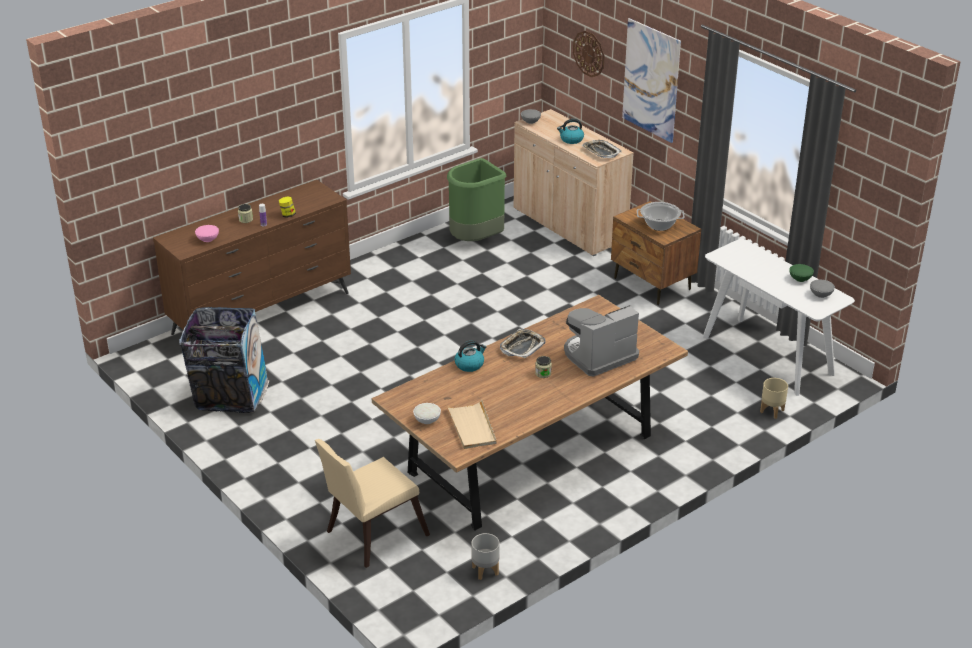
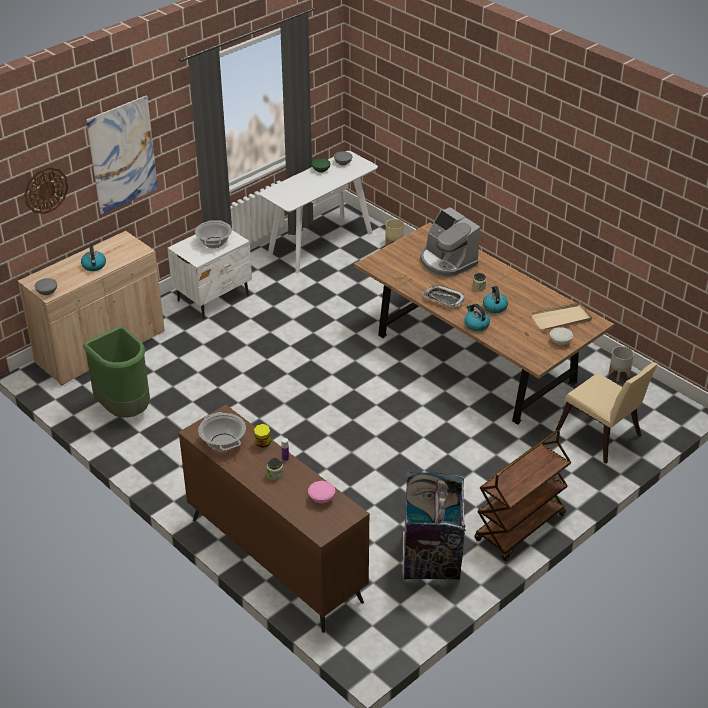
camera: 95 degrees left, 5 degrees up
tray [582,140,622,158] -> none
brown nightstand [611,201,701,305] -> white nightstand [167,230,252,319]
none -> cooking pot [198,412,246,451]
none -> brown cart [475,430,571,561]
none -> kettle [483,286,508,313]

